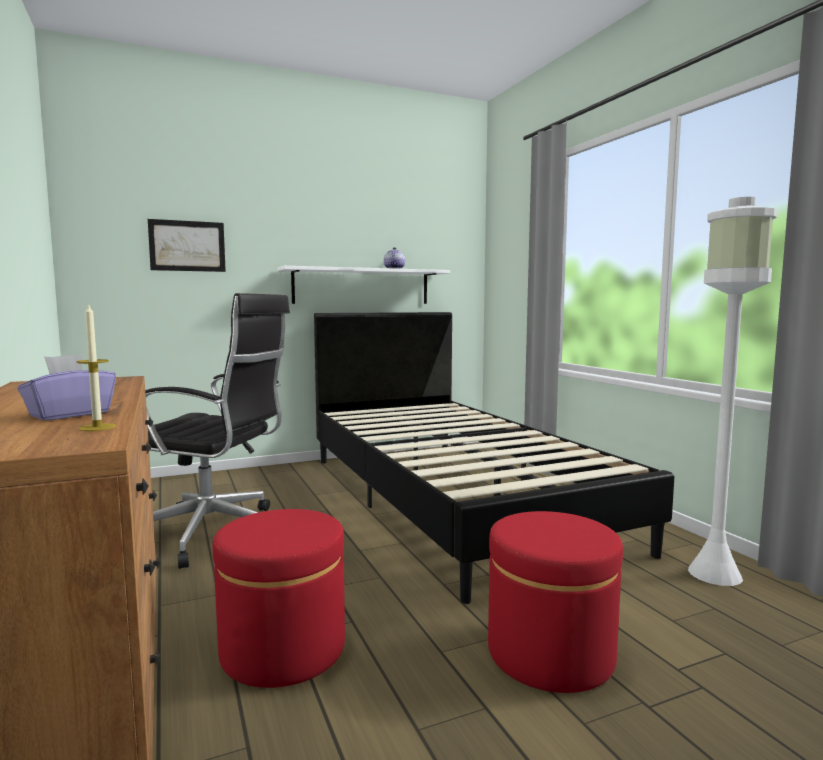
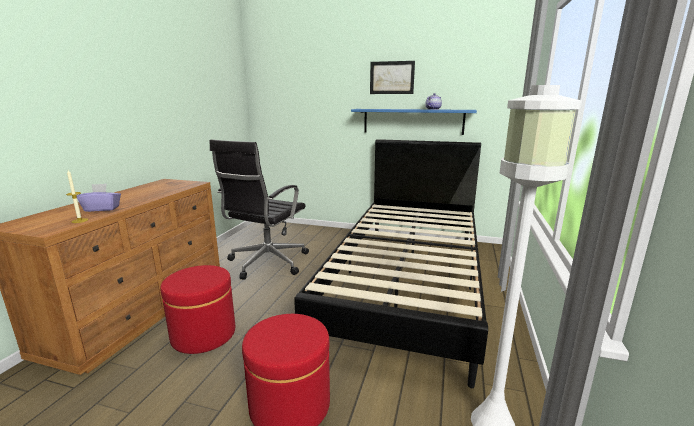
camera: 40 degrees right, 10 degrees up
black office chair [145,293,290,569] -> black office chair turned 60 degrees clockwise [209,140,309,279]
picture [148,219,226,272] -> picture moved to [370,61,415,94]
white shelf [278,266,450,304] -> blue shelf [351,109,477,135]

